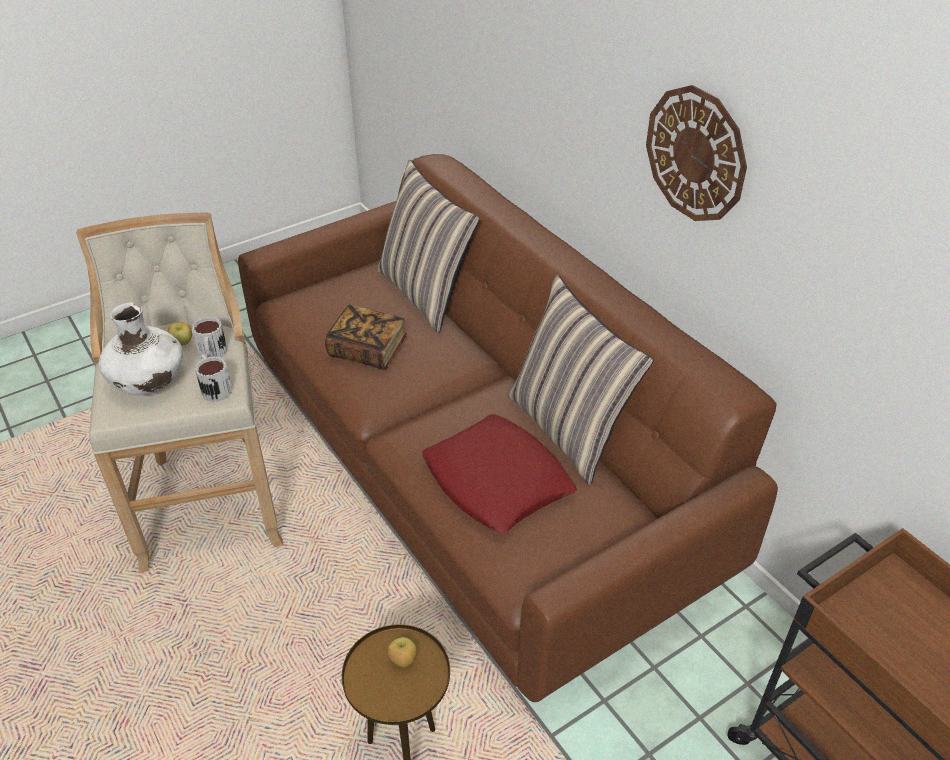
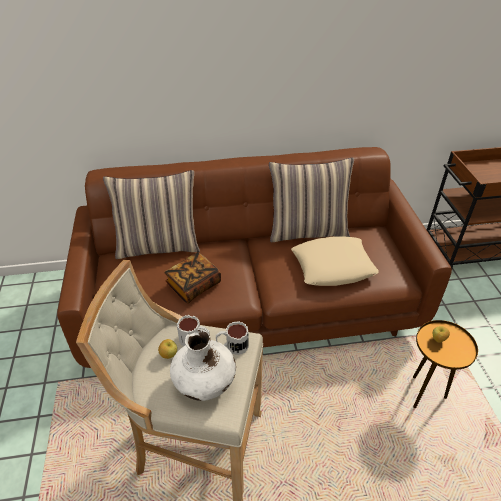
camera: 65 degrees left, 0 degrees up
red pillow [422,414,577,534] -> beige pillow [291,236,379,286]
wall clock [646,85,747,221] -> none

